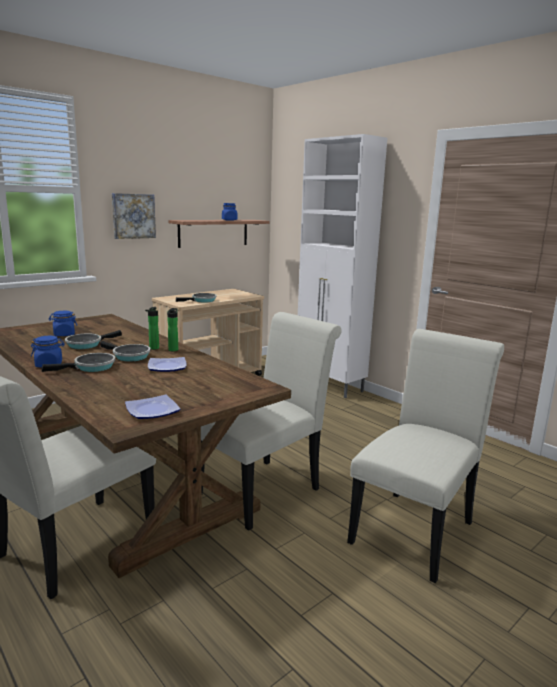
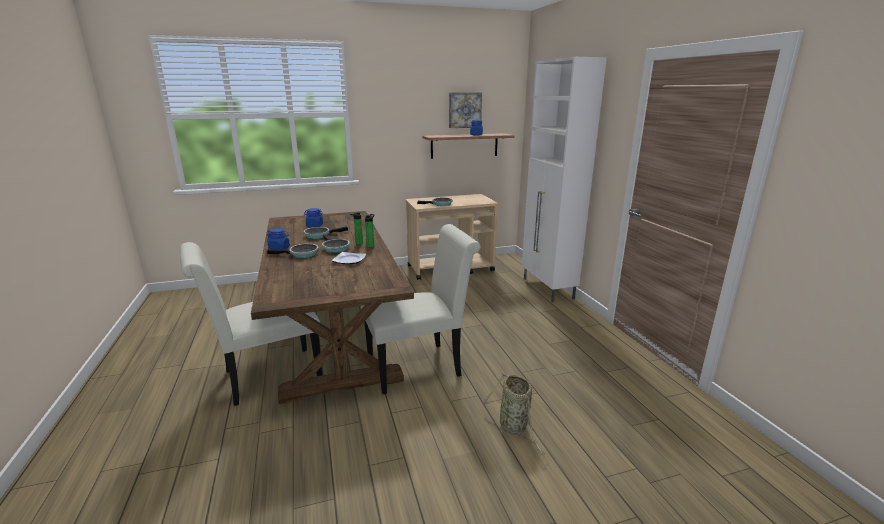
camera: 25 degrees right, 5 degrees up
picture [112,193,156,239] -> picture moved to [449,93,482,128]
plate [125,394,181,419] -> none
white chair [347,329,504,583] -> basket [482,373,546,454]

